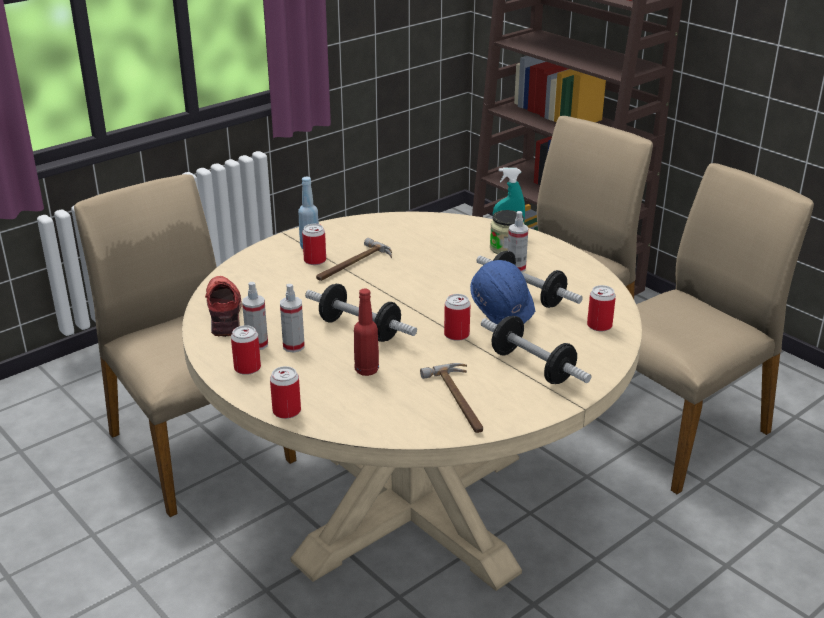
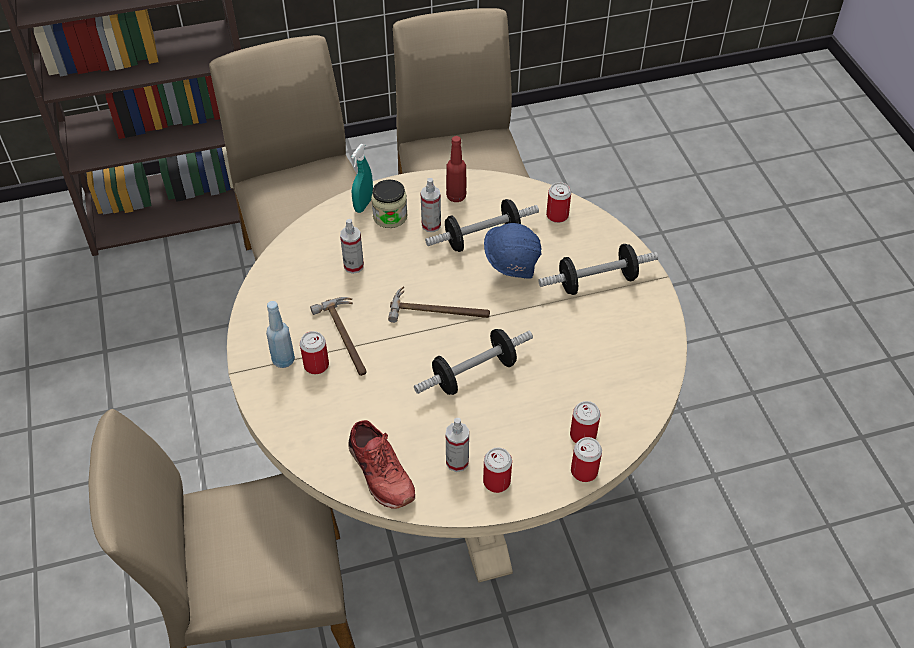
camera: 65 degrees left, 20 degrees up
red shoe [205,276,242,337] -> red shoe turned 135 degrees counterclockwise [348,420,415,509]
spray bottle [280,284,305,353] -> spray bottle moved to [340,219,364,274]
red bottle [354,289,379,376] -> red bottle moved to [446,136,467,202]
hammer [420,363,483,433] -> hammer moved to [388,286,490,323]
can [444,294,471,341] -> can moved to [570,401,600,443]

